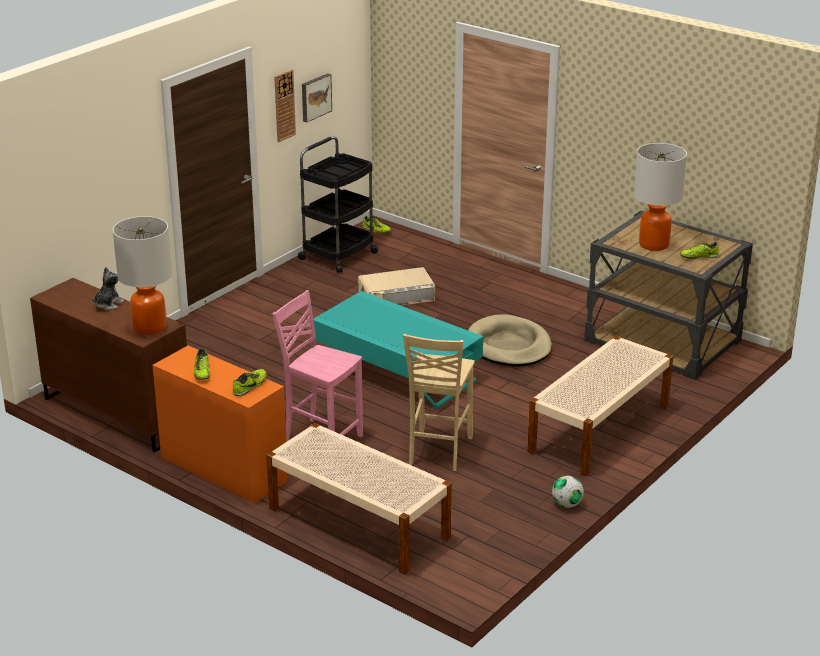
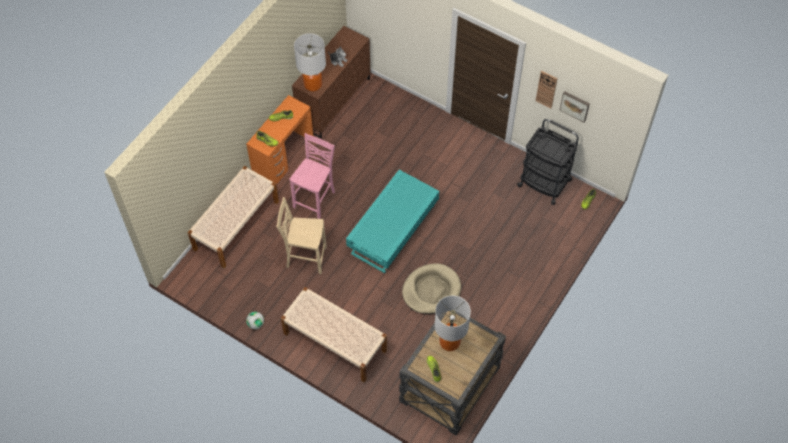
camera: 85 degrees right, 30 degrees up
beige storage box [358,267,435,306] -> none

